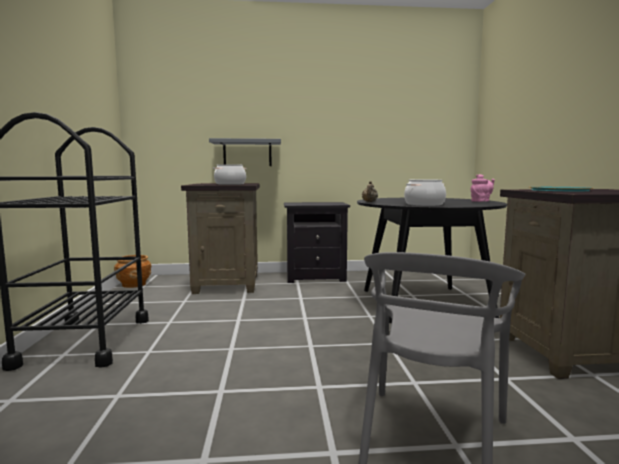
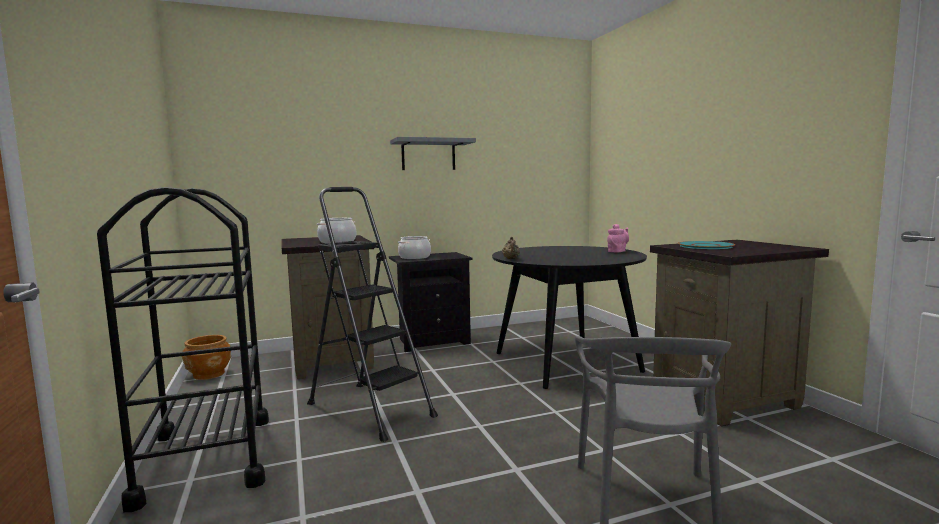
camera: 15 degrees left, 0 degrees up
grey shelf [209,138,281,166] -> grey shelf moved to [390,137,476,170]
cooking pot [404,180,446,206] -> cooking pot moved to [398,236,431,259]
none -> step ladder [307,187,438,442]

